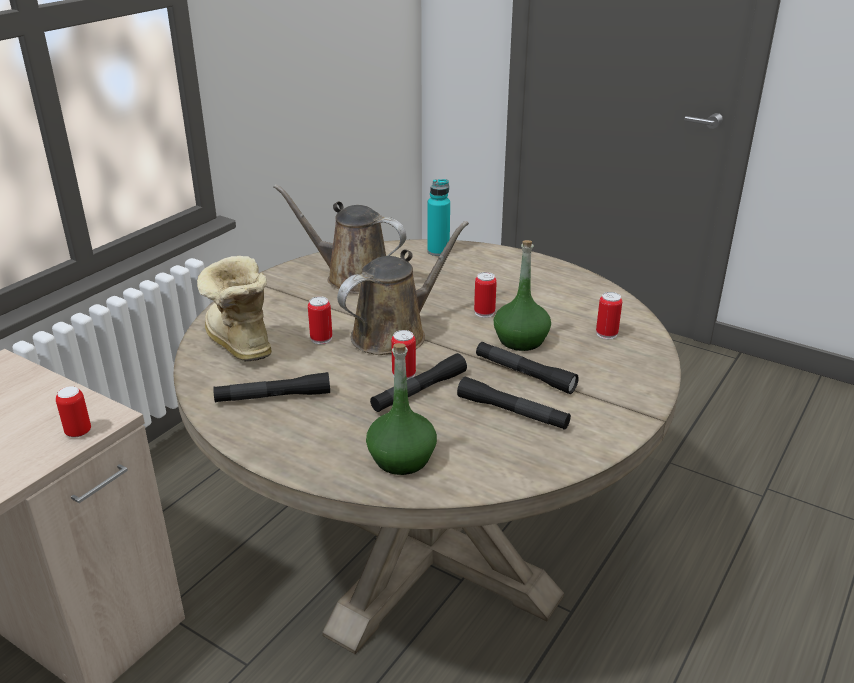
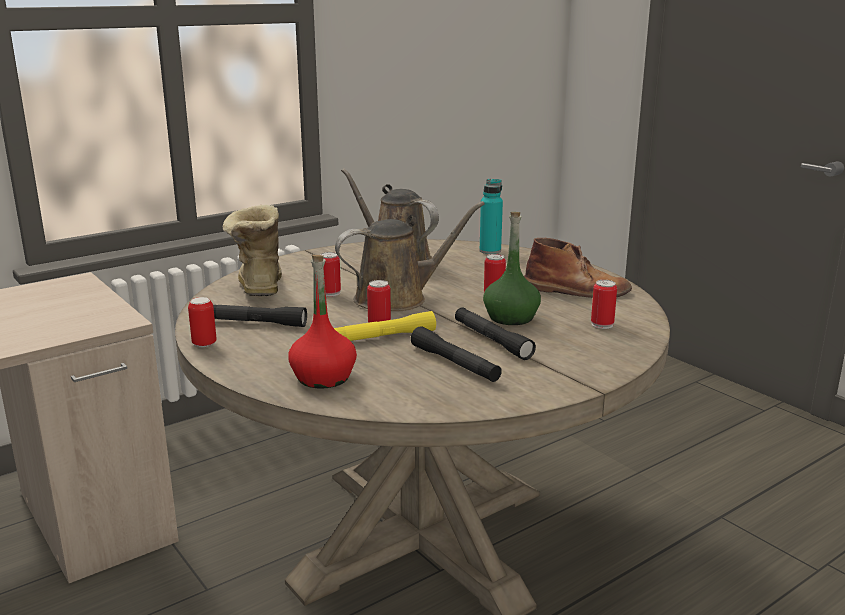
camera: 20 degrees right, 10 degrees down
can [56,386,91,437] -> can moved to [188,297,217,347]
green bottle [366,343,437,475] -> red bottle [288,255,357,389]
black flashlight [370,353,467,412] -> yellow flashlight [334,311,436,341]
none -> brown boot [524,238,632,298]

